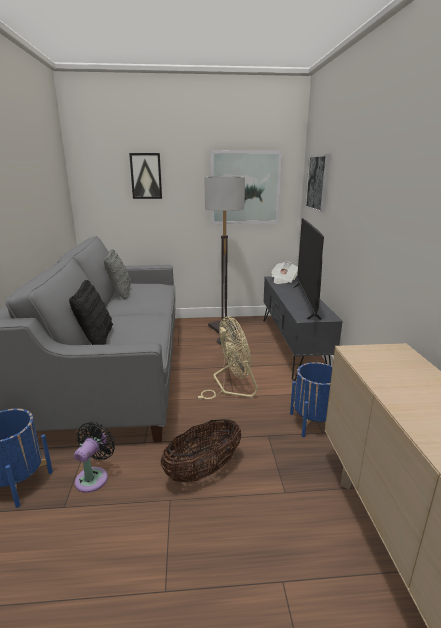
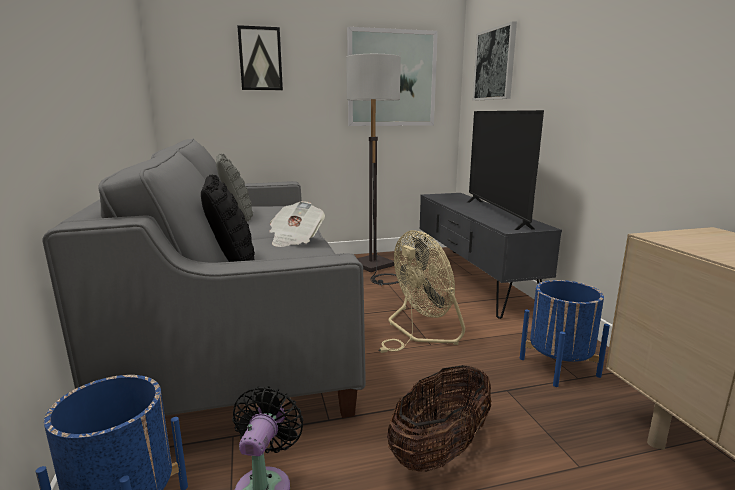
camera: 10 degrees left, 5 degrees down
newspaper [271,261,298,284] -> newspaper moved to [269,201,325,247]

